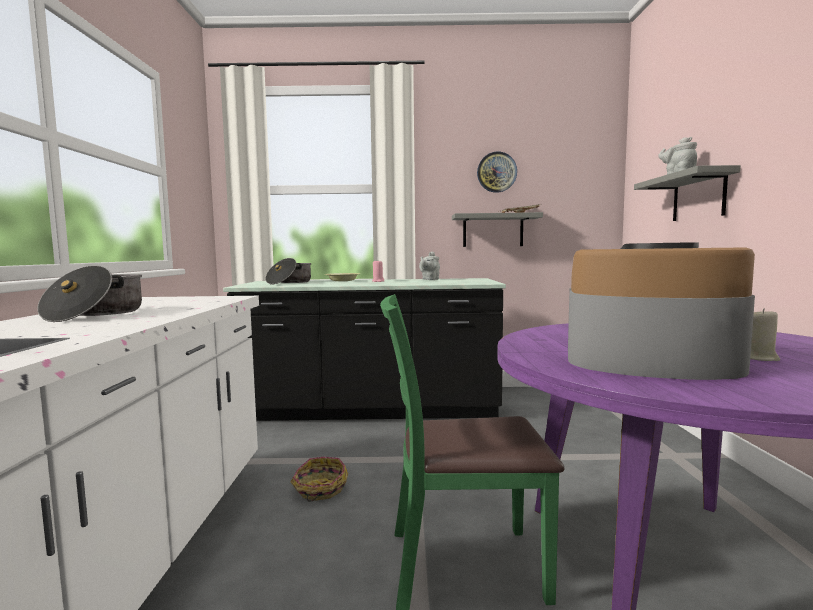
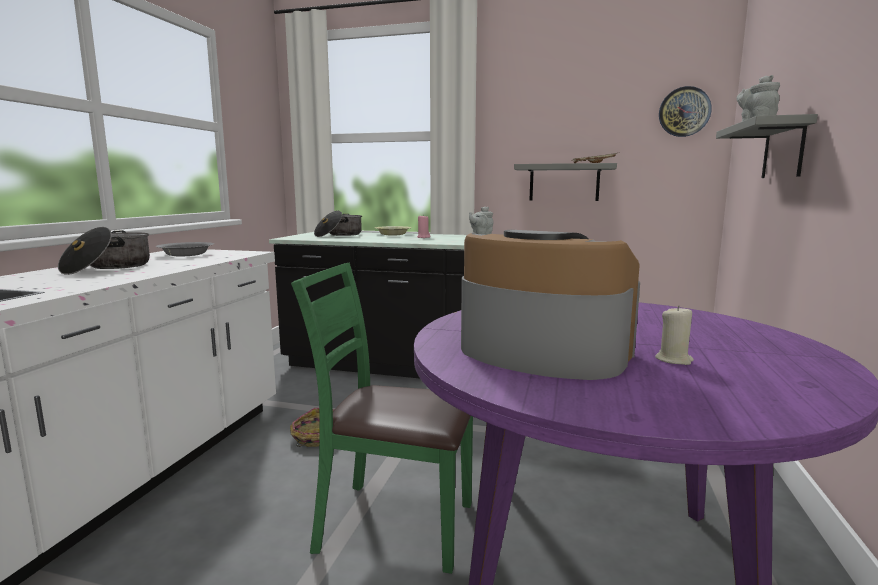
camera: 15 degrees right, 5 degrees up
wall clock [477,152,517,193] -> wall clock moved to [659,86,712,137]
none -> grey bowl [156,242,214,256]

